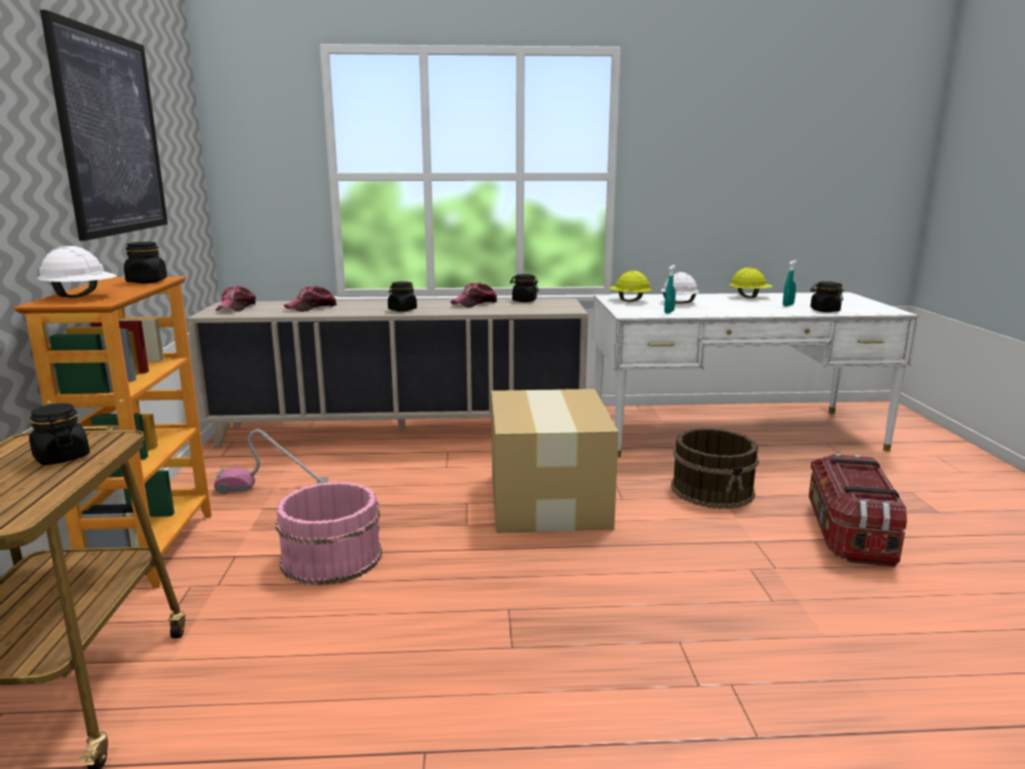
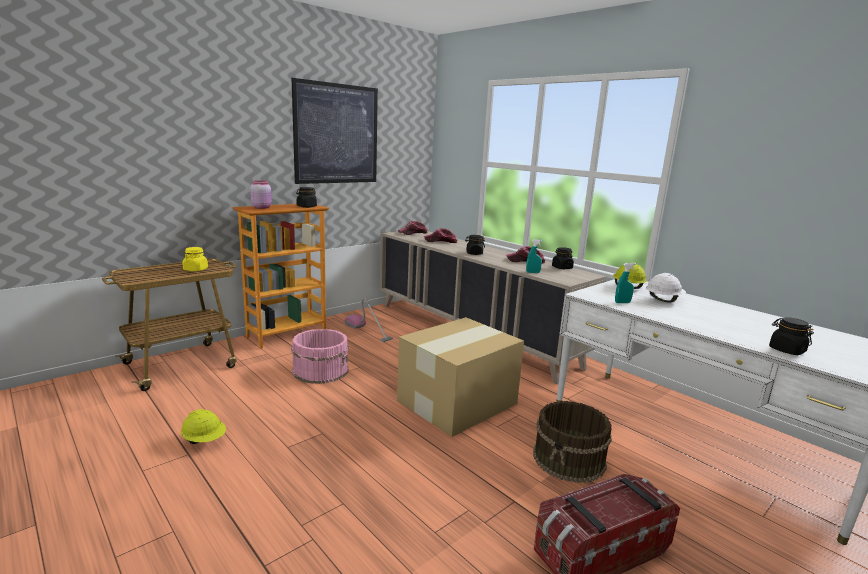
camera: 50 degrees right, 0 degrees up
black jar [29,403,90,465] -> yellow jar [183,247,208,271]
white hard hat [37,246,117,297] -> pink jar [250,180,272,209]
yellow hard hat [729,268,773,298] -> yellow hard hat moved to [181,409,226,444]
turquoise spray bottle [783,260,797,306] -> turquoise spray bottle moved to [526,239,543,273]

